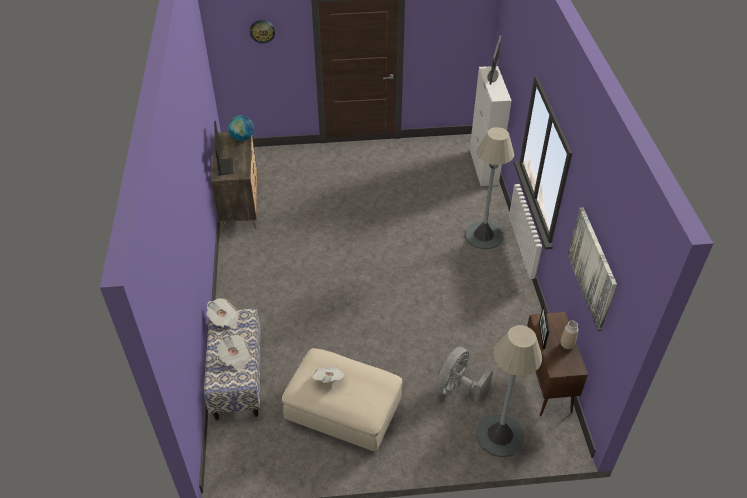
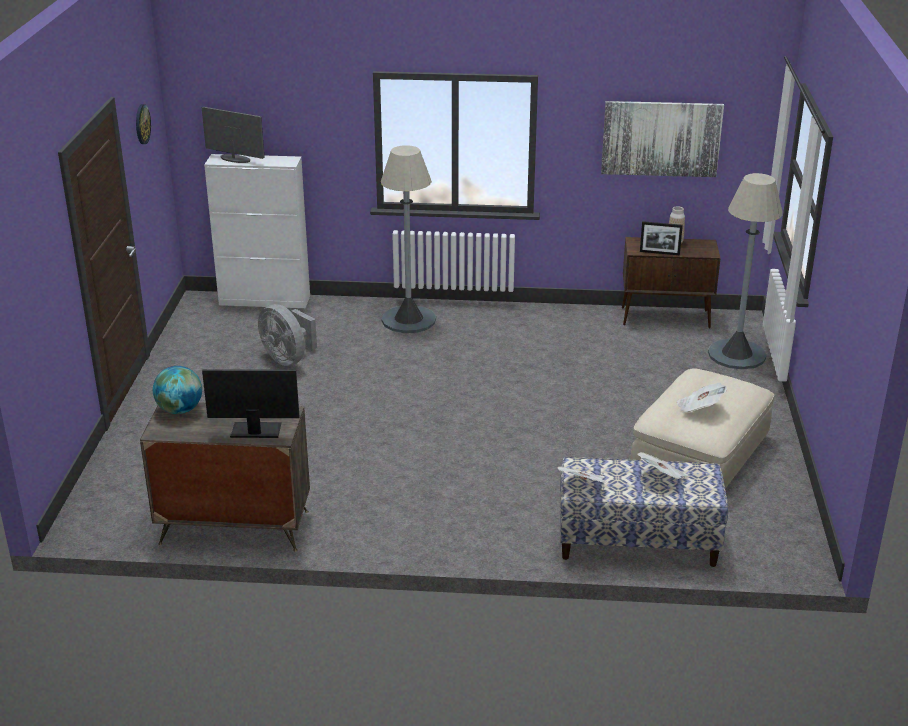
camera: 80 degrees left, 15 degrees down
wall clock [250,20,275,44] -> wall clock moved to [136,104,151,144]
grey fan [435,347,493,402] -> grey fan moved to [258,304,317,366]

